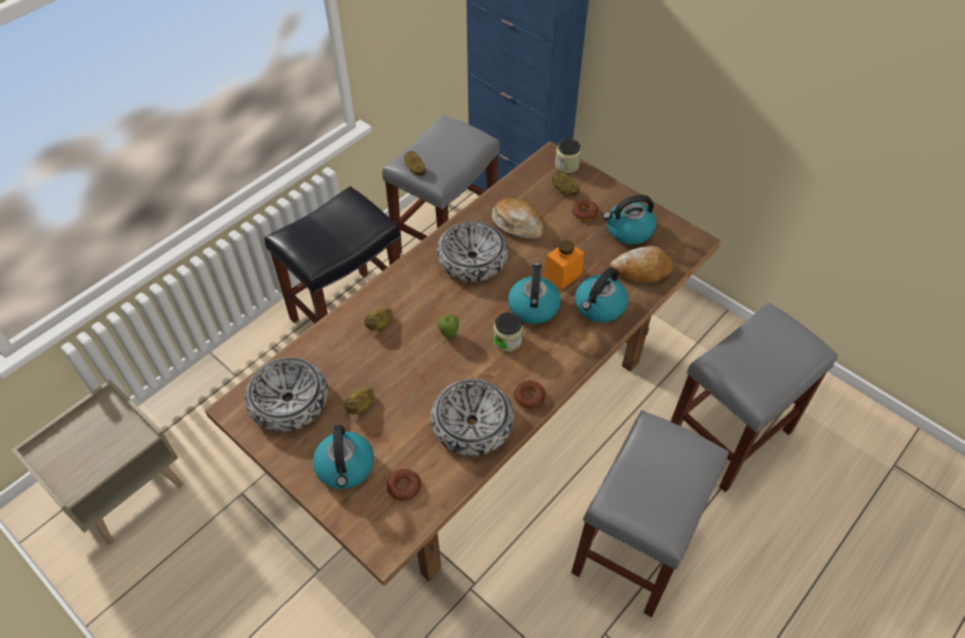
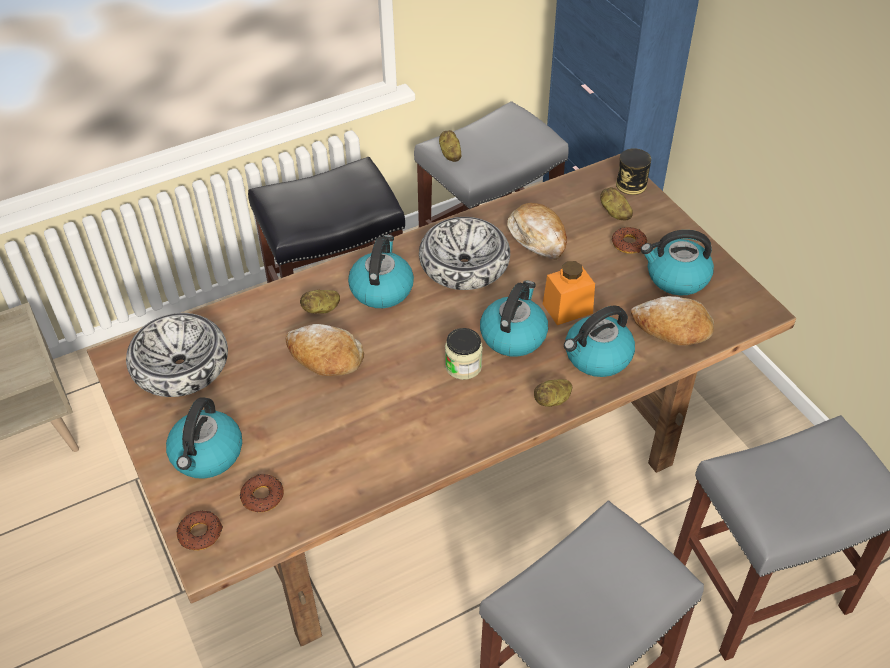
camera: 20 degrees right, 5 degrees down
potato [344,387,374,414] -> potato moved to [534,379,572,407]
bowl [430,379,514,456] -> none
apple [438,314,459,338] -> none
donut [514,380,546,409] -> donut moved to [176,510,223,550]
jar [555,138,581,173] -> can [616,148,651,195]
none -> bread [286,324,364,376]
none -> kettle [348,235,414,308]

